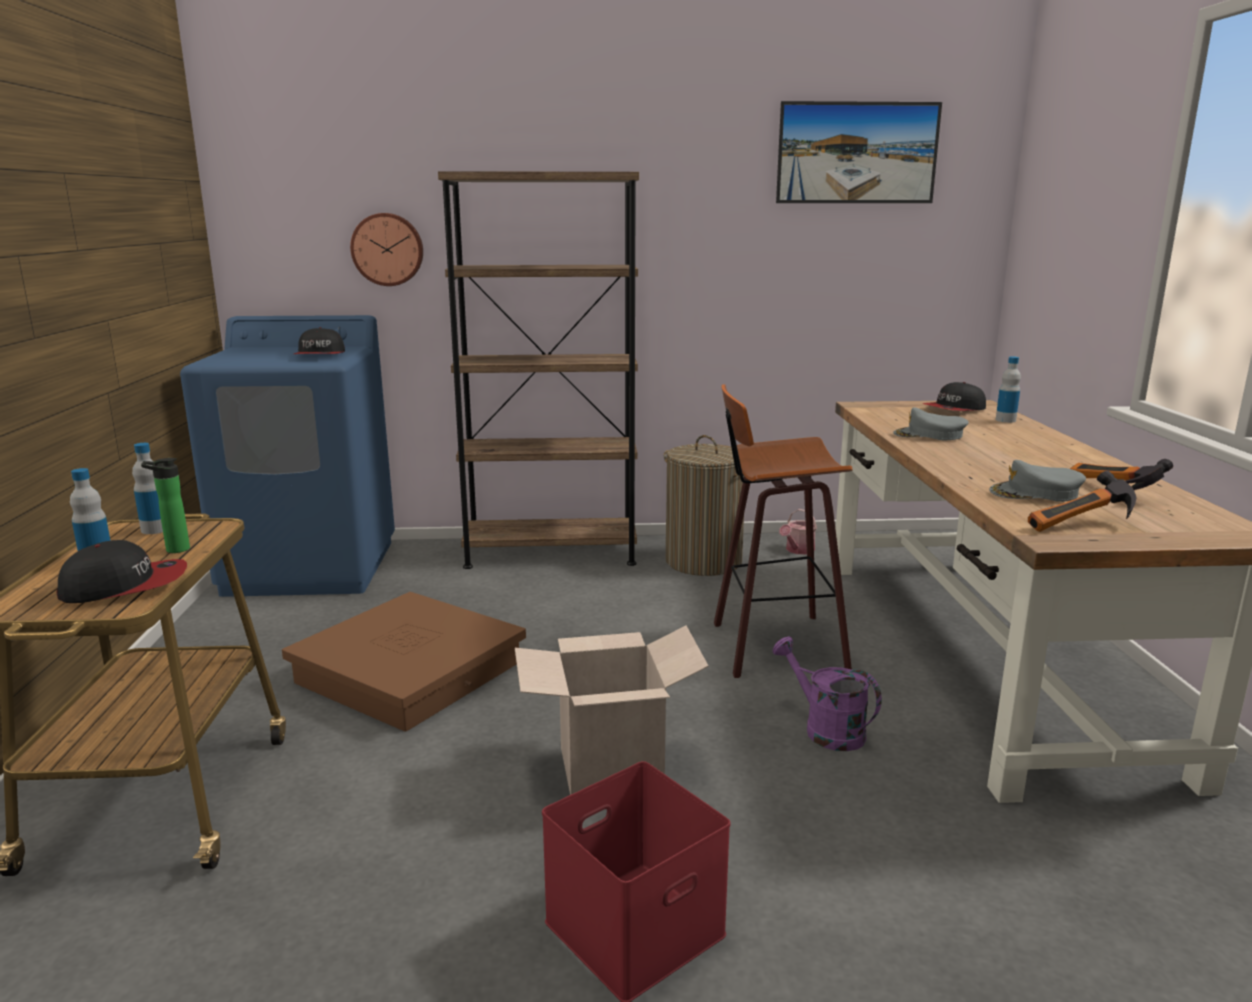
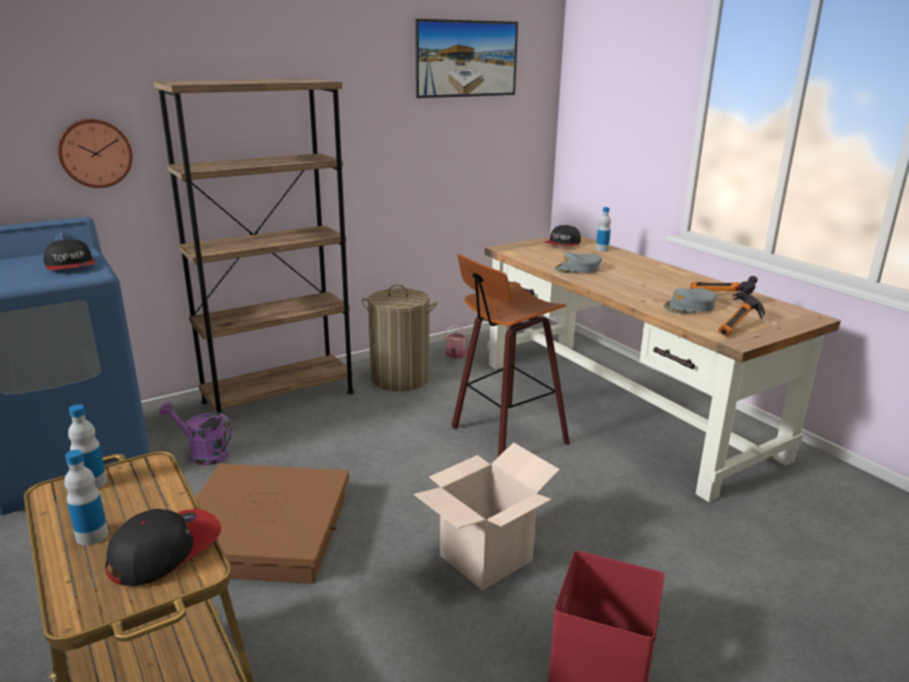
camera: 30 degrees left, 5 degrees up
bottle [141,458,190,553] -> none
purple watering can [773,637,882,751] -> purple watering can moved to [159,401,232,465]

